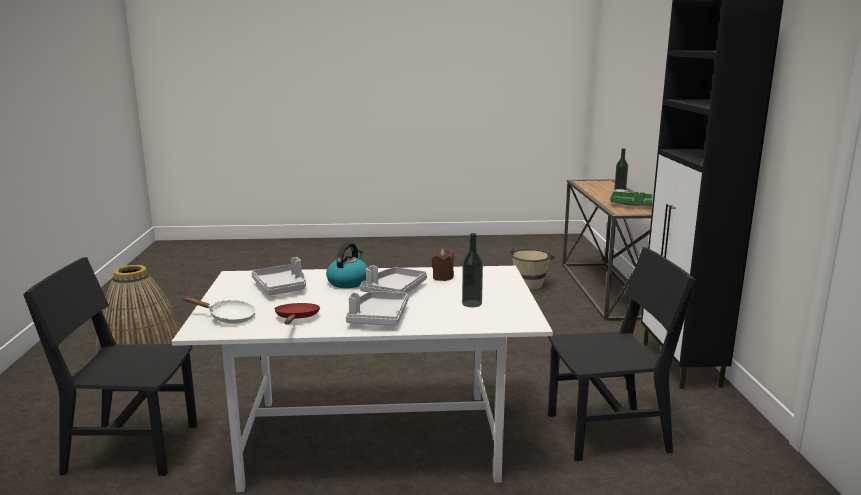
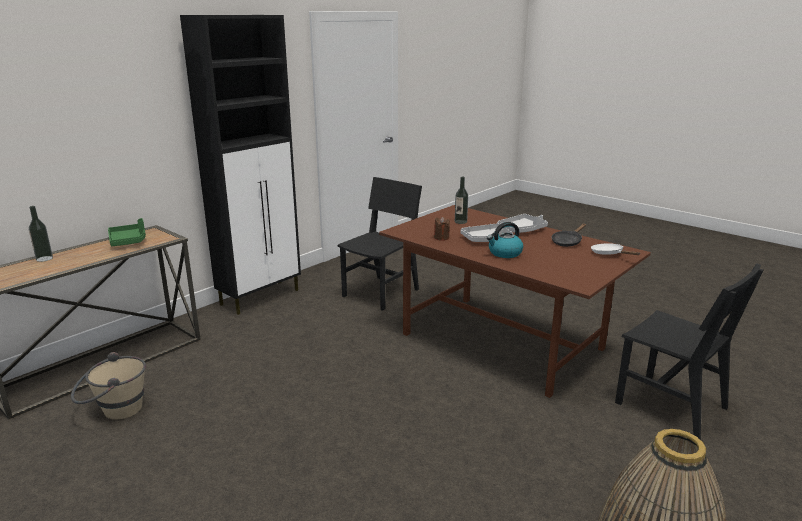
camera: 135 degrees left, 5 degrees up
white dining table [172,266,553,492] -> brown dining table [379,205,651,398]
grey tray [252,257,306,295] -> none
red frying pan [274,303,320,324] -> black frying pan [551,224,586,247]
black chair [548,247,696,461] -> black chair turned 90 degrees clockwise [338,177,422,311]

